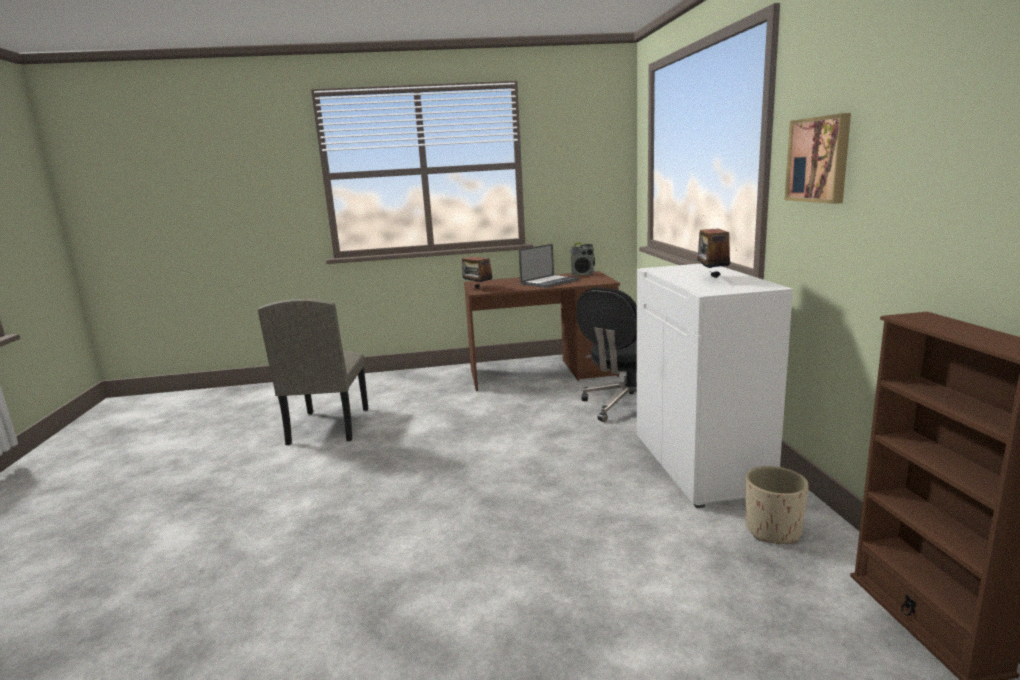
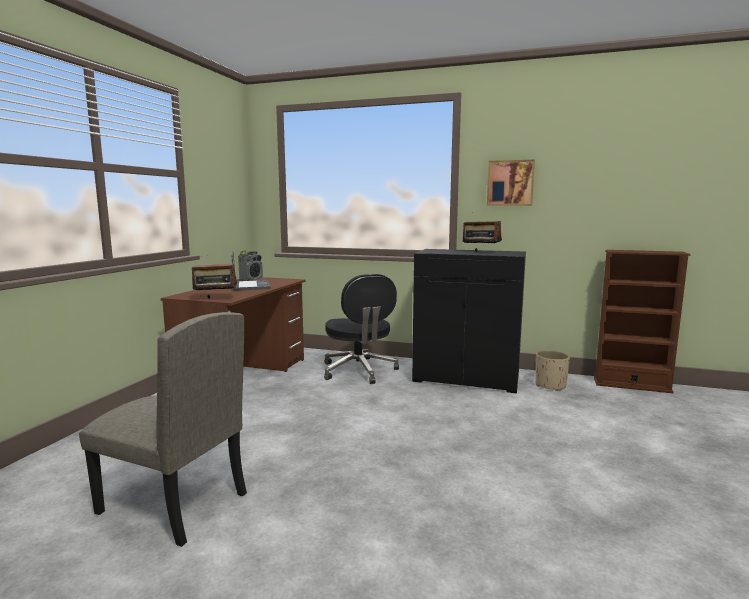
camera: 65 degrees left, 5 degrees down
white cabinet [637,263,793,508] -> black cabinet [412,249,526,393]

